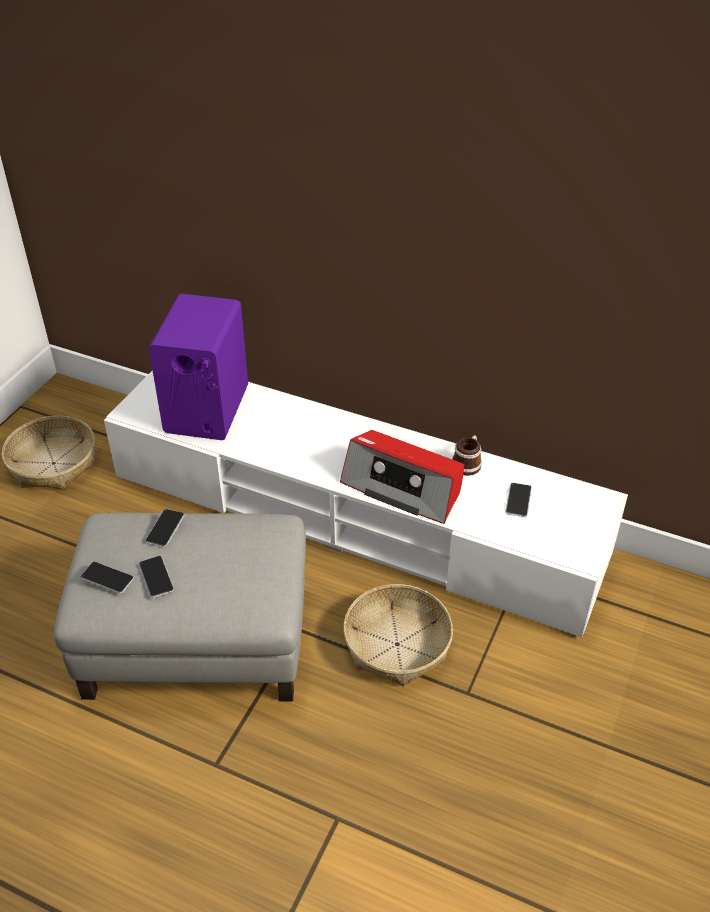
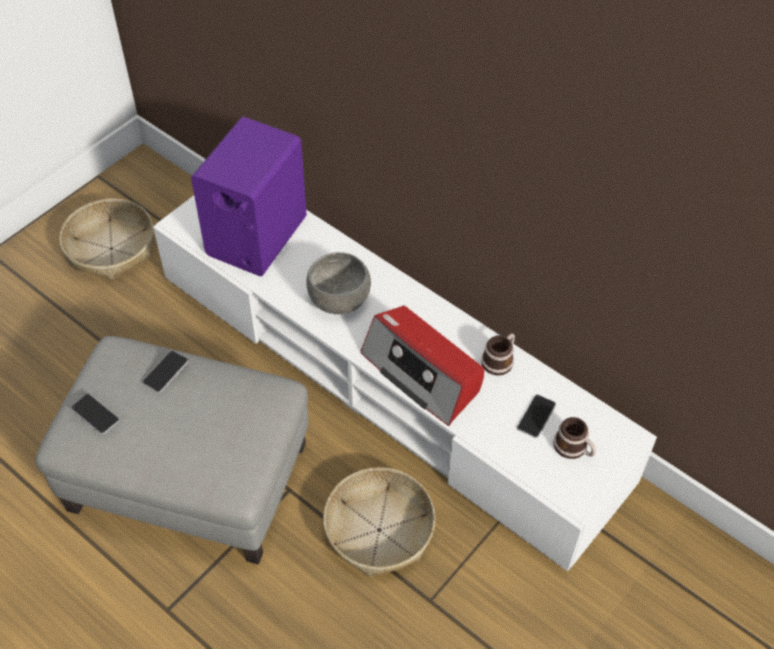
camera: 15 degrees right, 10 degrees up
phone [139,556,174,598] -> none
none -> grey bowl [306,252,371,314]
none -> mug [553,417,596,459]

